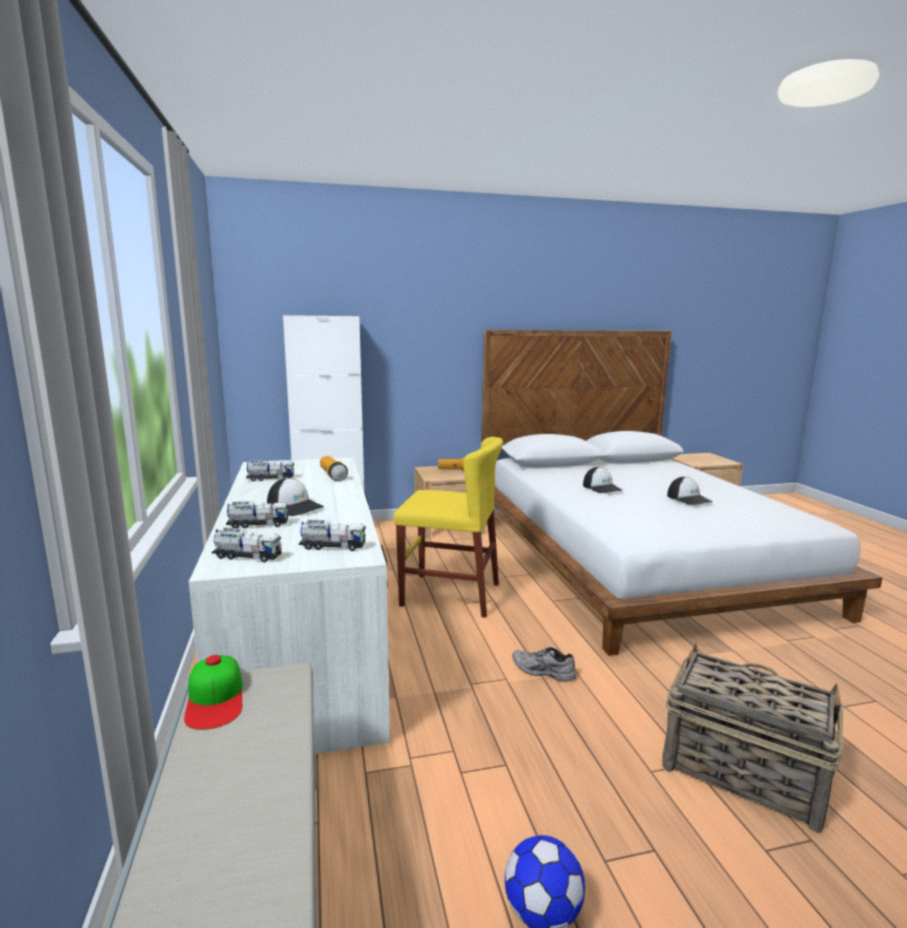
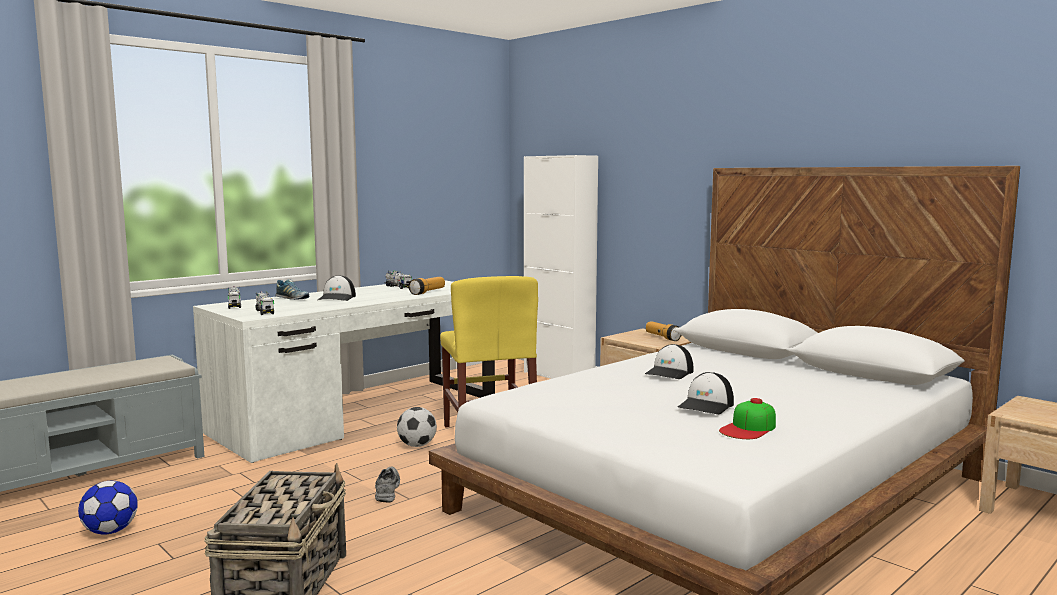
camera: 60 degrees right, 5 degrees down
cap [184,655,243,730] -> cap moved to [719,398,776,439]
toy truck [226,501,289,528] -> shoe [275,279,309,300]
none -> football [397,407,437,447]

